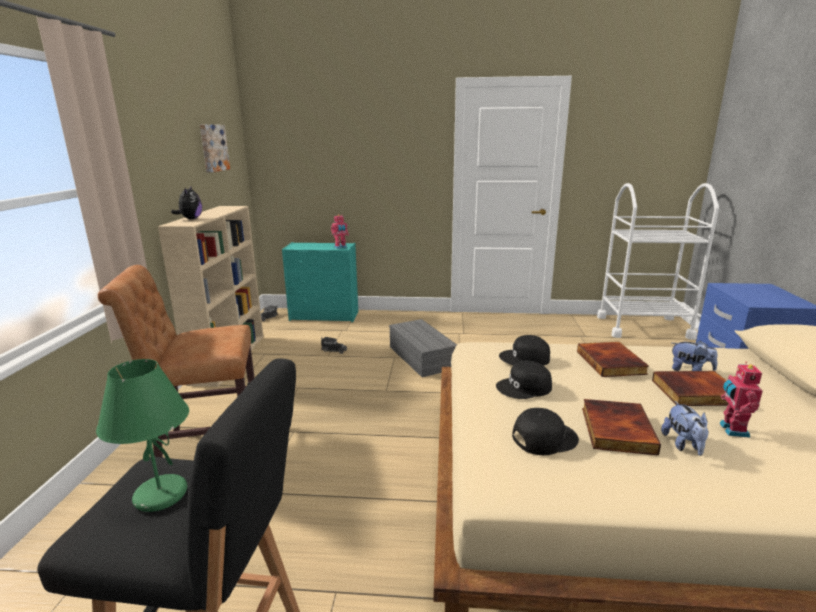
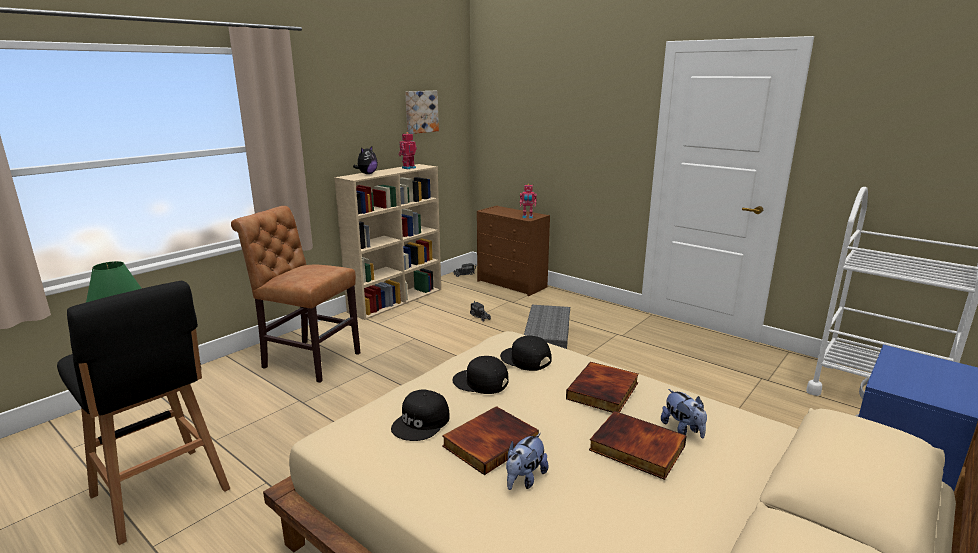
camera: 35 degrees right, 0 degrees up
turquoise dresser [282,242,358,322] -> brown dresser [477,206,550,296]
black cap [512,408,579,455] -> black cap turned 105 degrees clockwise [391,389,450,441]
toy robot [719,362,763,438] -> toy robot moved to [398,132,417,169]

